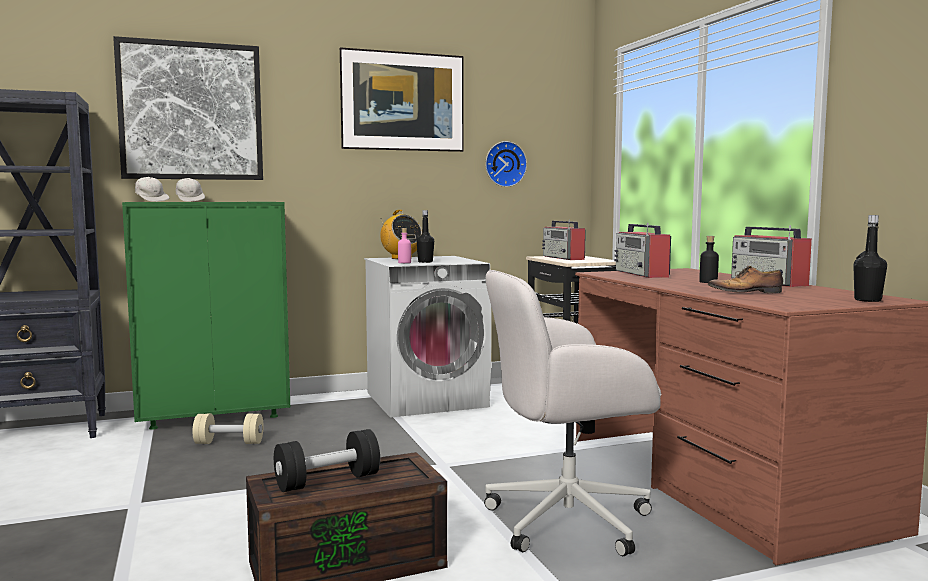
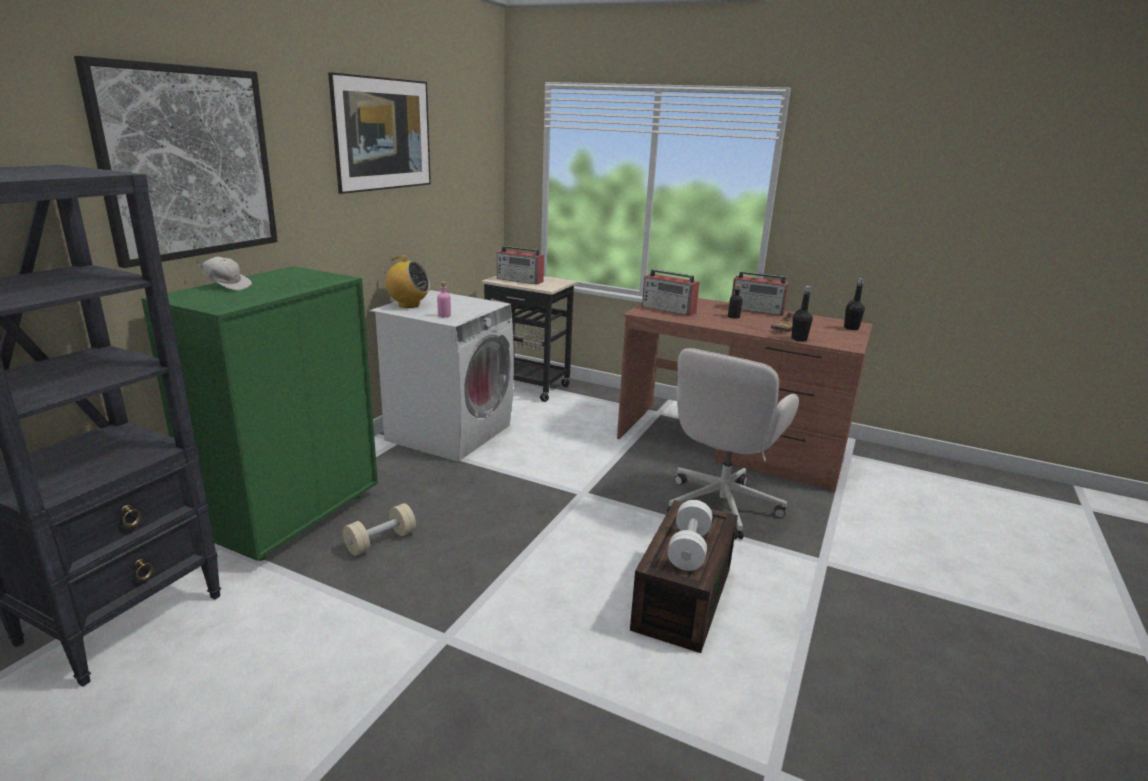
camera: 45 degrees left, 15 degrees up
white cap [135,177,169,202] -> none
black dumbbell [274,429,380,492] -> white dumbbell [668,500,712,571]
black bottle [416,210,434,263] -> black bottle moved to [791,286,813,341]
wall clock [485,141,527,187] -> none

